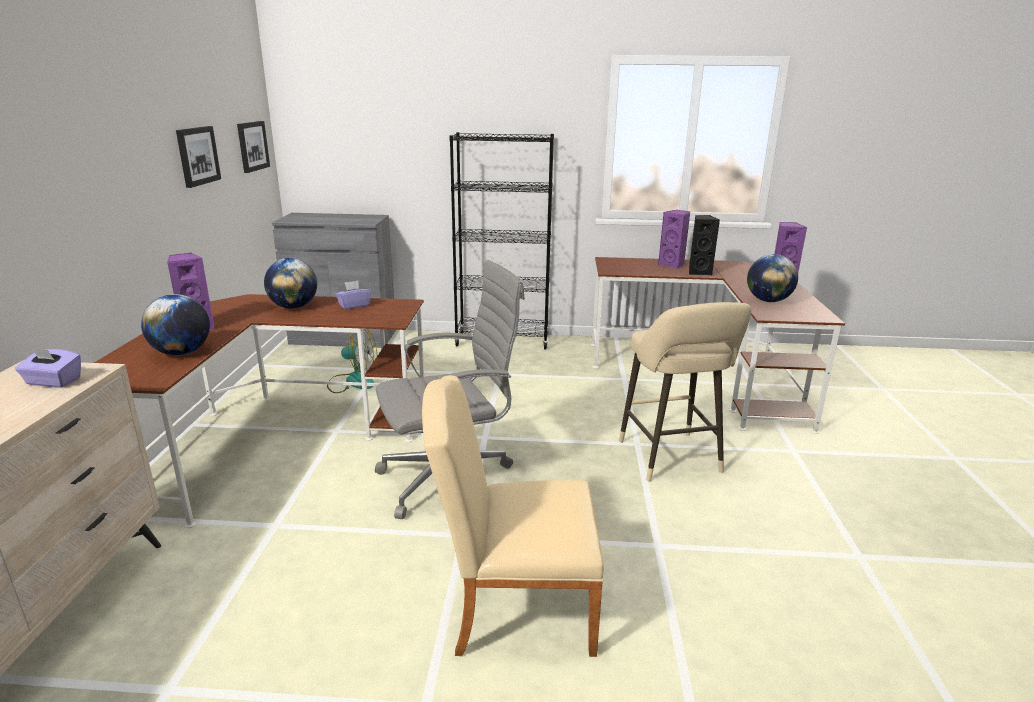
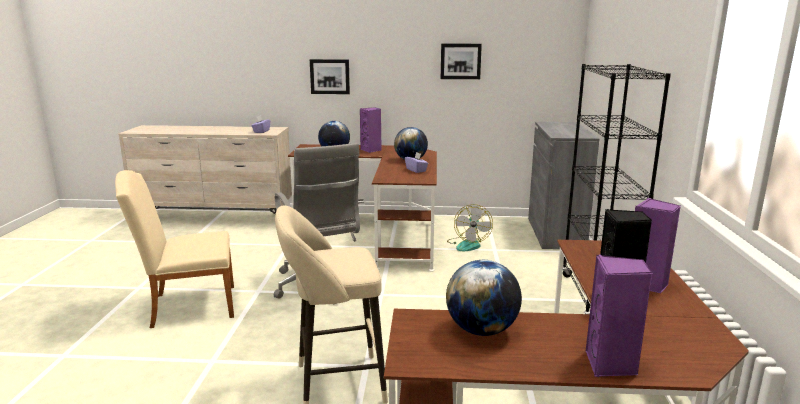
camera: 90 degrees right, 5 degrees down
picture [237,121,270,173] -> picture moved to [310,59,350,94]
beige chair [422,375,604,657] -> beige chair turned 105 degrees counterclockwise [115,170,234,328]

